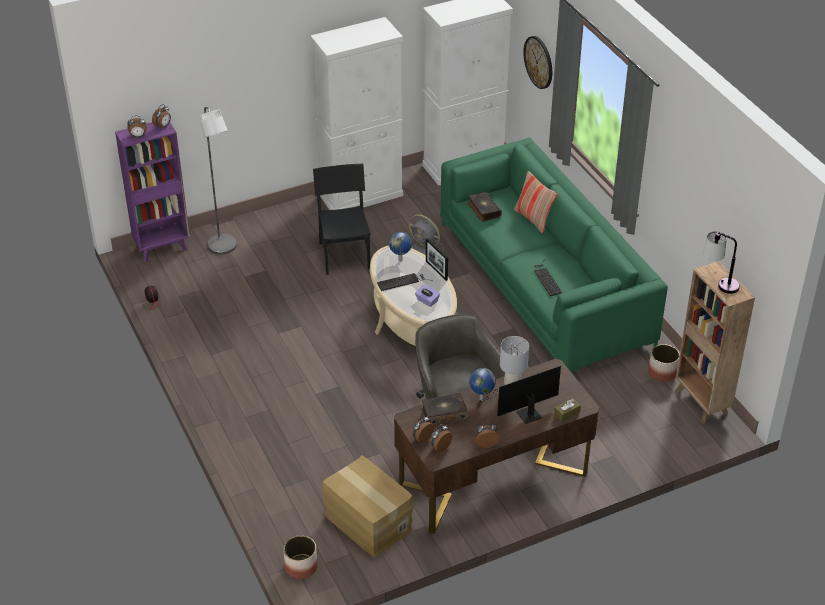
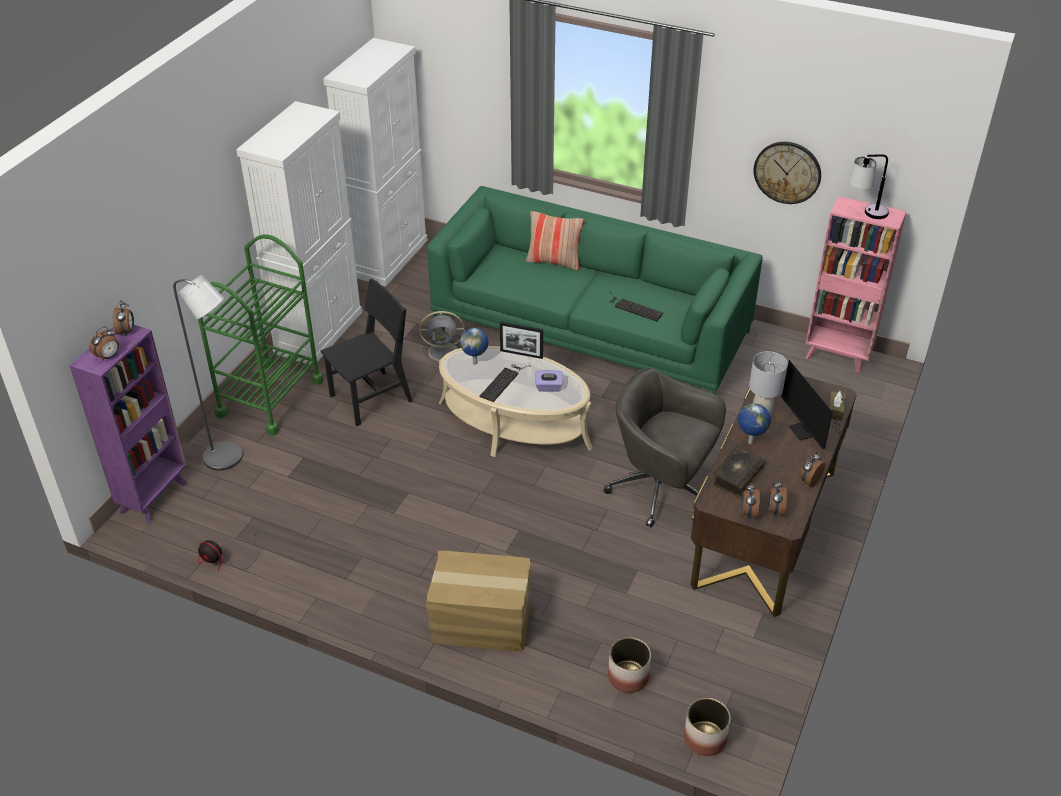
camera: 40 degrees left, 0 degrees up
black chair [313,163,371,275] -> black chair turned 105 degrees clockwise [321,279,412,426]
cardboard box [322,455,413,558] -> cardboard box moved to [426,551,531,651]
book [468,192,502,222] -> none
monitor [480,366,561,424] -> monitor turned 45 degrees counterclockwise [781,360,842,449]
wall clock [523,36,552,89] -> wall clock moved to [754,142,821,204]
planter [648,344,680,382] -> planter moved to [608,637,651,693]
brown bookcase [675,261,755,423] -> pink bookcase [806,196,907,373]
none -> green cart [198,234,324,436]

